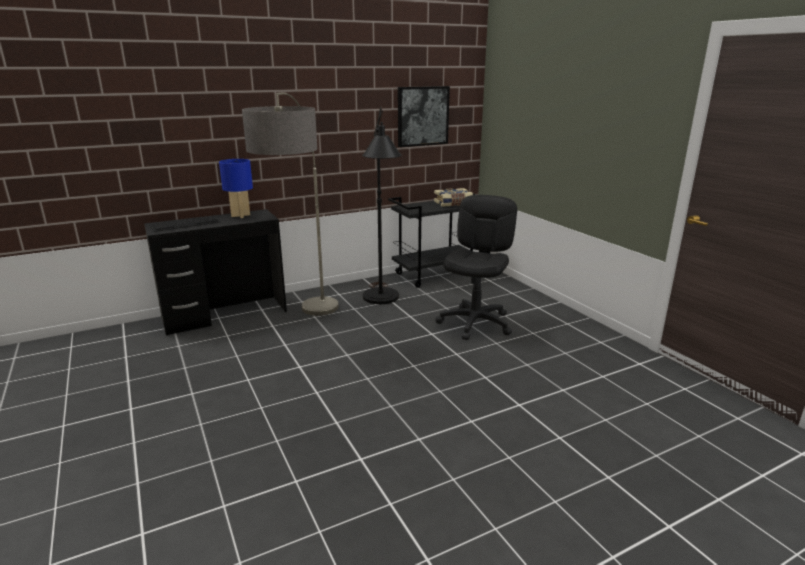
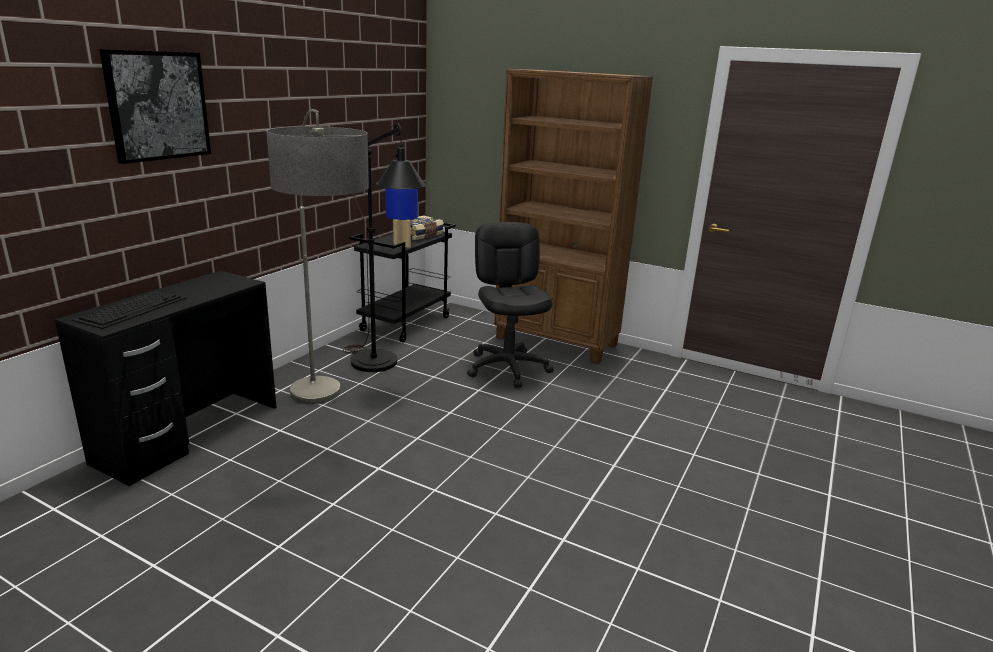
camera: 35 degrees left, 0 degrees up
blue table lamp [219,159,253,218] -> blue table lamp moved to [385,188,418,248]
picture [398,86,450,147] -> picture moved to [99,49,211,164]
none -> brown bookcase [494,69,653,364]

